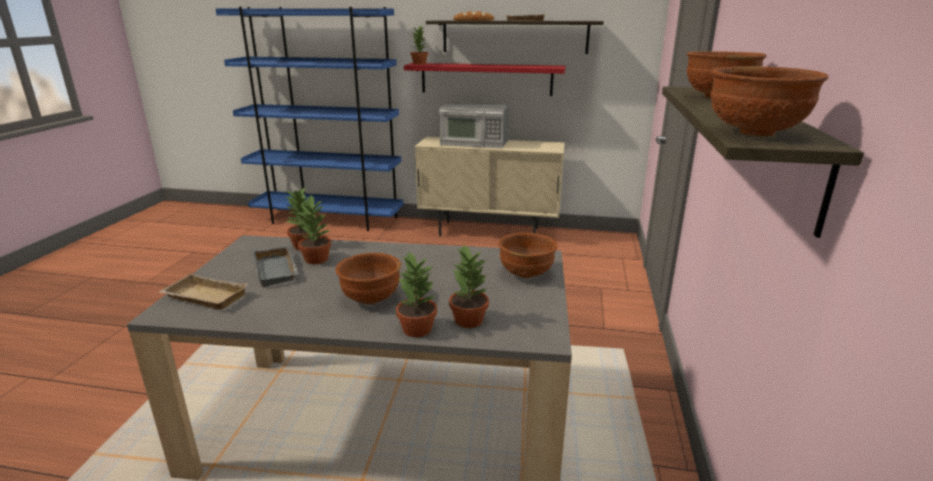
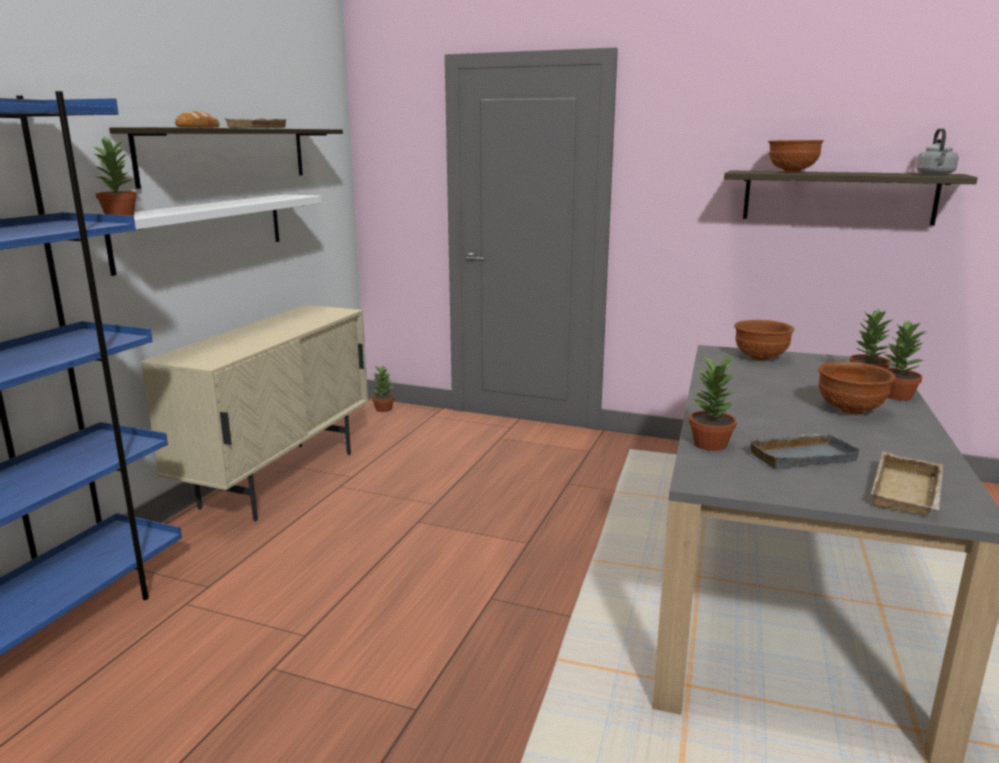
camera: 80 degrees left, 5 degrees down
potted plant [295,195,331,264] -> potted plant moved to [372,365,395,412]
red shelf [404,63,565,96] -> white shelf [104,194,321,276]
microwave [439,102,509,148] -> none
brown bowl [711,66,829,137] -> grey kettle [916,128,959,175]

